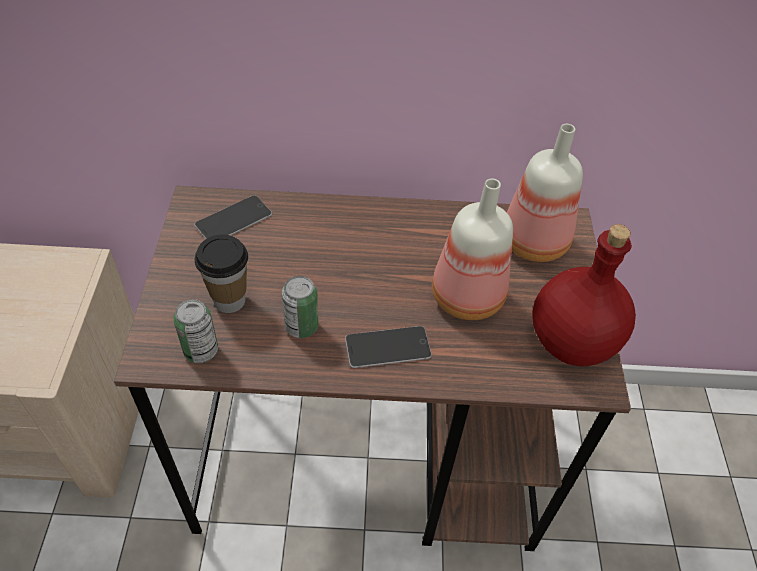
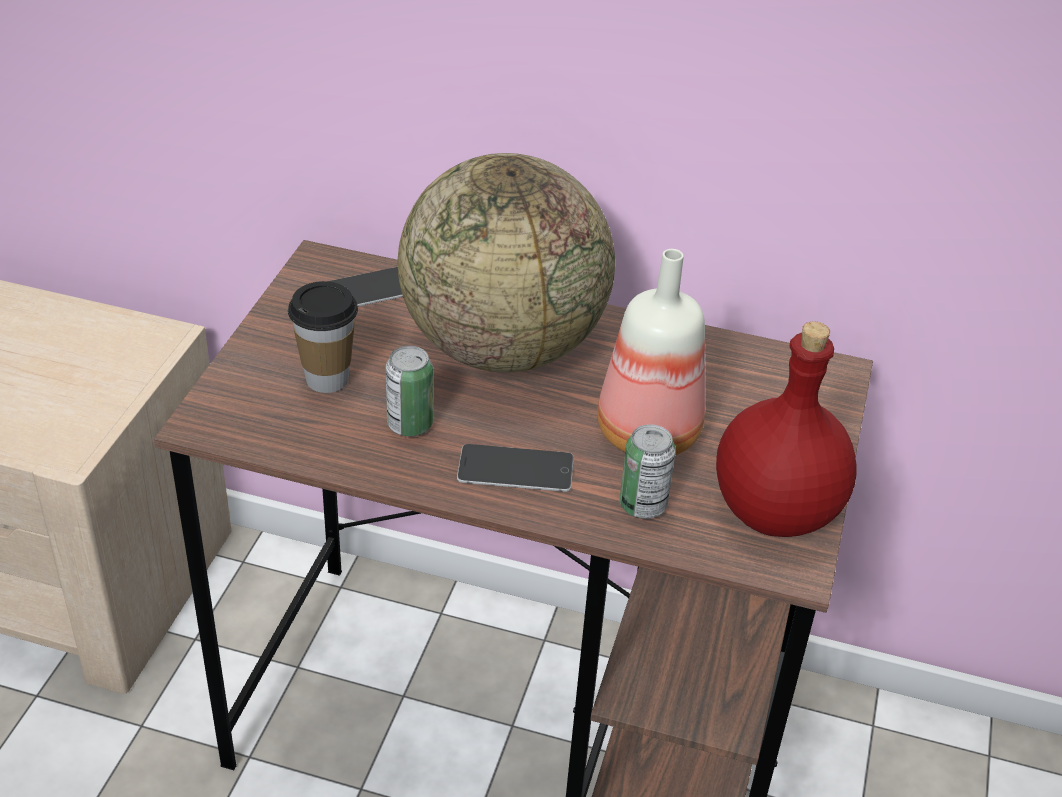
camera: 15 degrees right, 10 degrees down
can [173,299,218,363] -> can moved to [620,424,676,519]
bottle [507,124,583,262] -> none
none -> globe [398,153,615,372]

